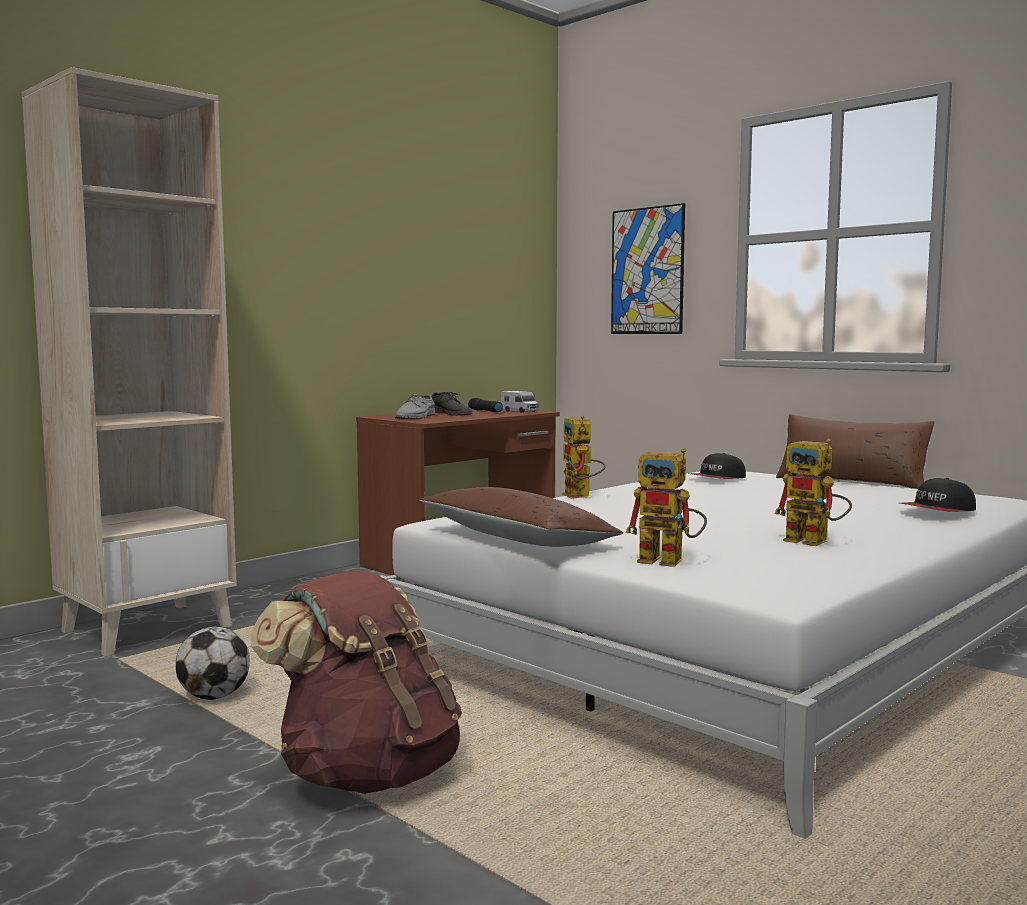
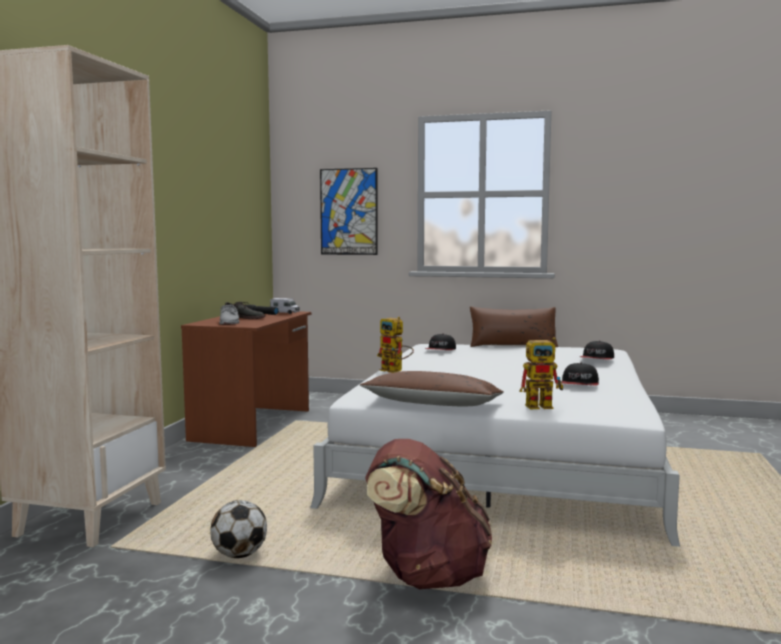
camera: 30 degrees left, 0 degrees up
toy robot [775,439,852,546] -> cap [562,362,599,385]

